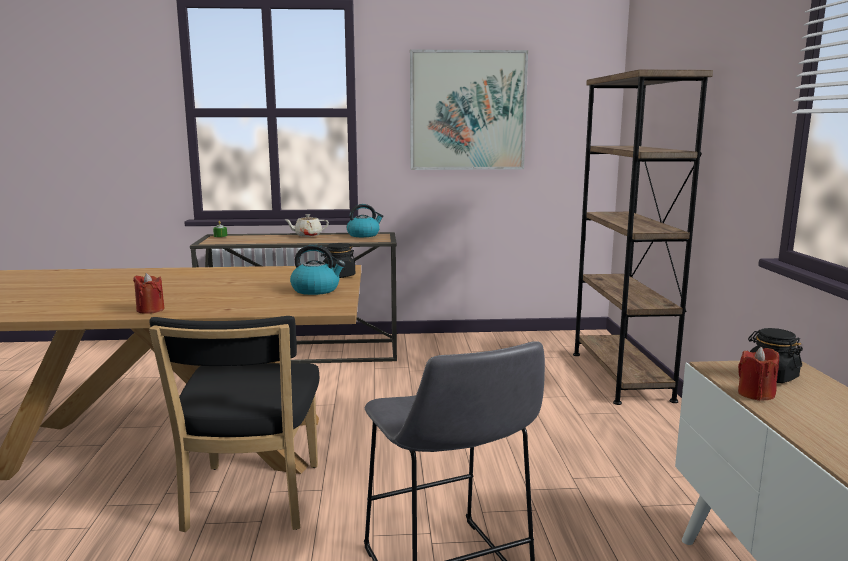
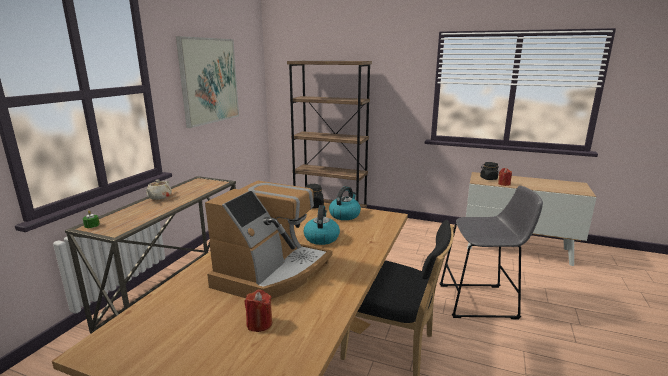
camera: 65 degrees left, 5 degrees up
red candle [133,273,165,314] -> red candle moved to [244,290,272,332]
kettle [347,204,383,237] -> kettle moved to [304,205,340,245]
none -> coffee machine [205,181,332,299]

